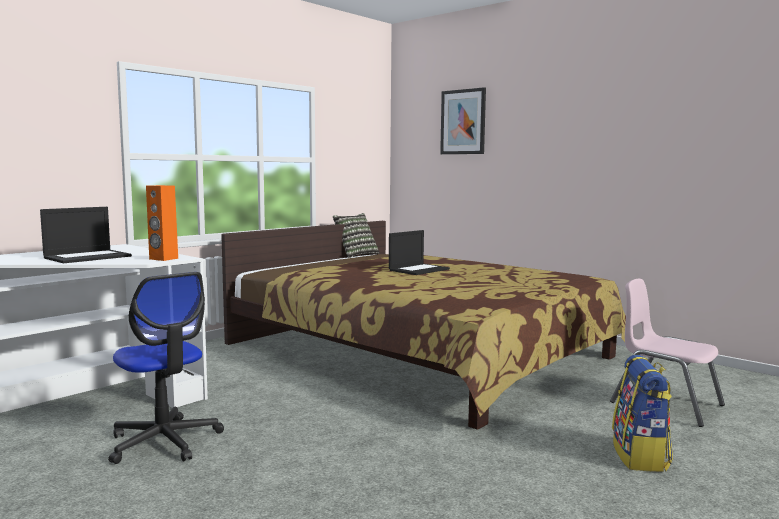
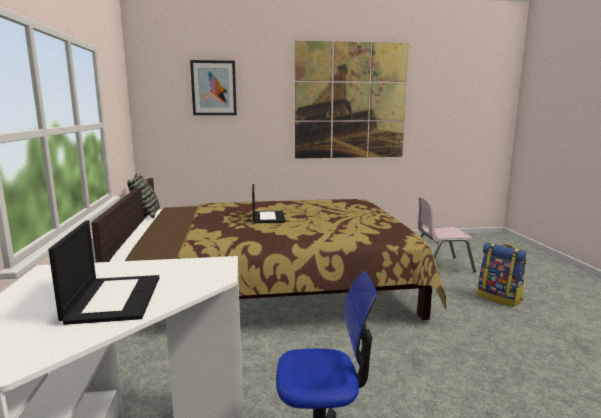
camera: 50 degrees left, 5 degrees up
orange speaker [146,185,178,261] -> none
none -> picture [295,41,408,159]

